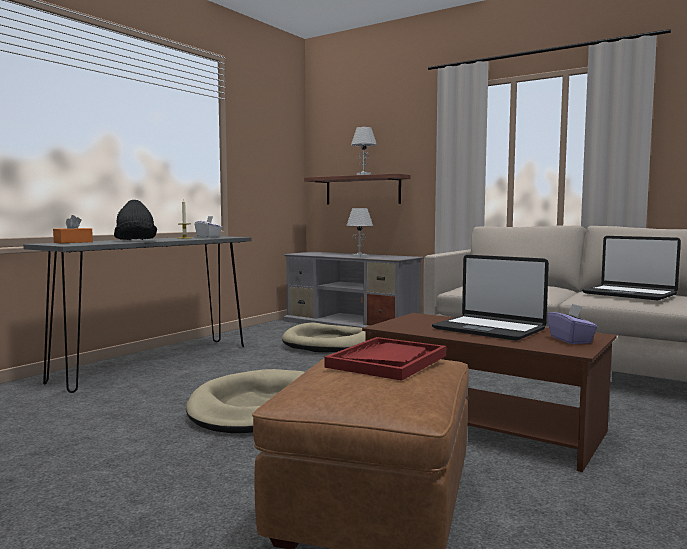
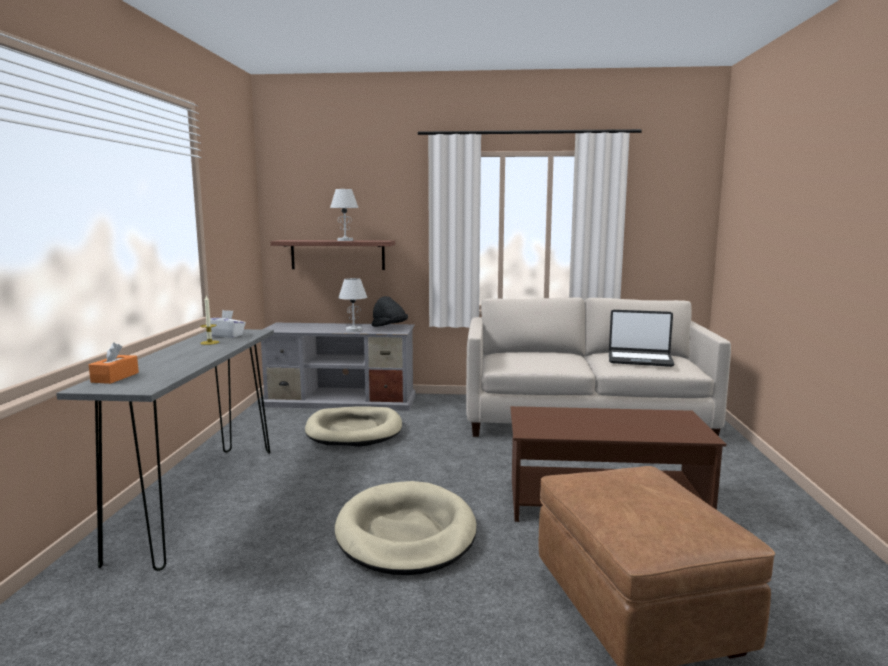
camera: 30 degrees left, 5 degrees up
black hat [114,200,157,240] -> black hat moved to [372,296,408,327]
red tray [324,337,446,381] -> none
laptop [432,255,549,341] -> none
purple tissue box [547,303,598,344] -> none

